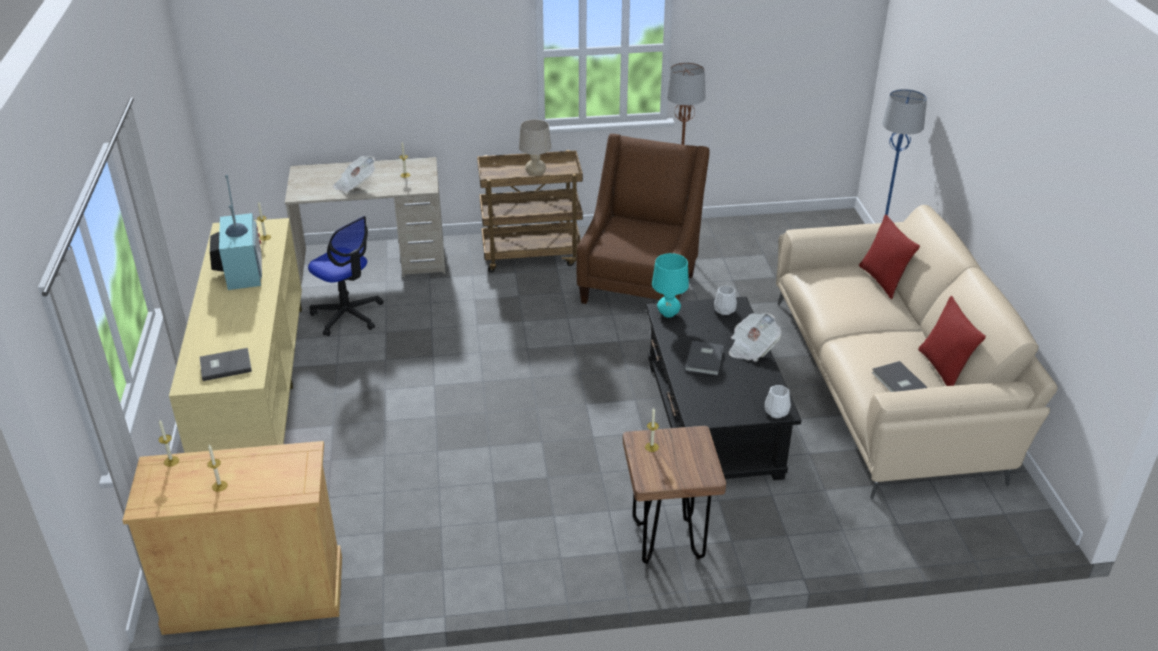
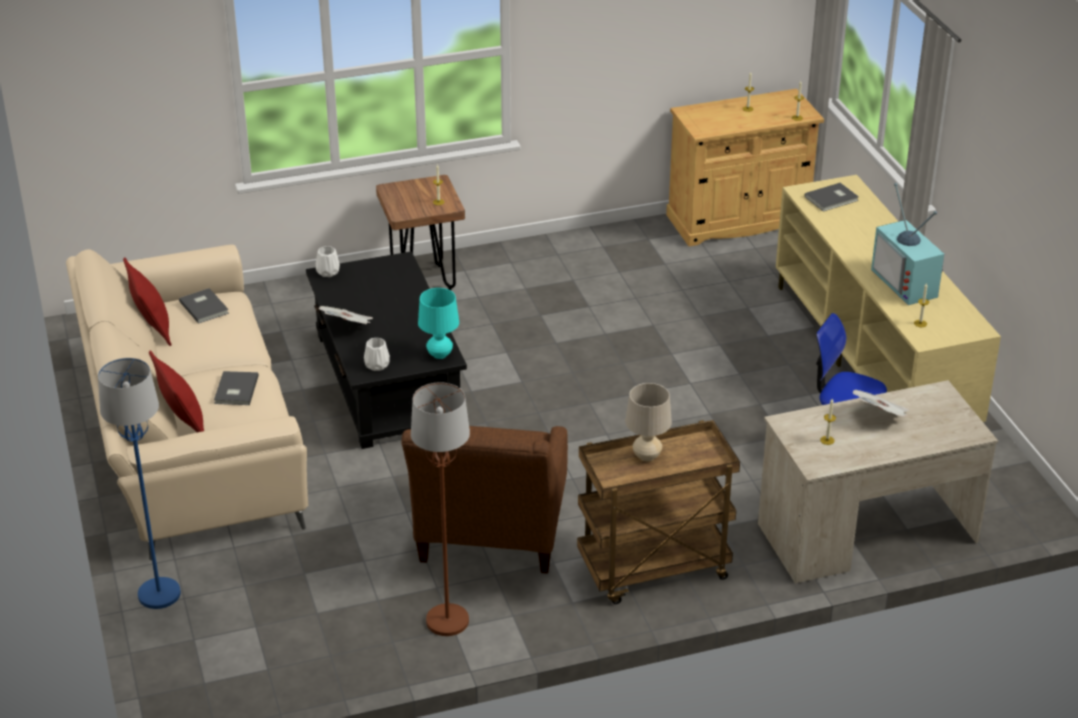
camera: 170 degrees right, 0 degrees up
grey book [685,341,724,375] -> grey book moved to [214,371,259,405]

